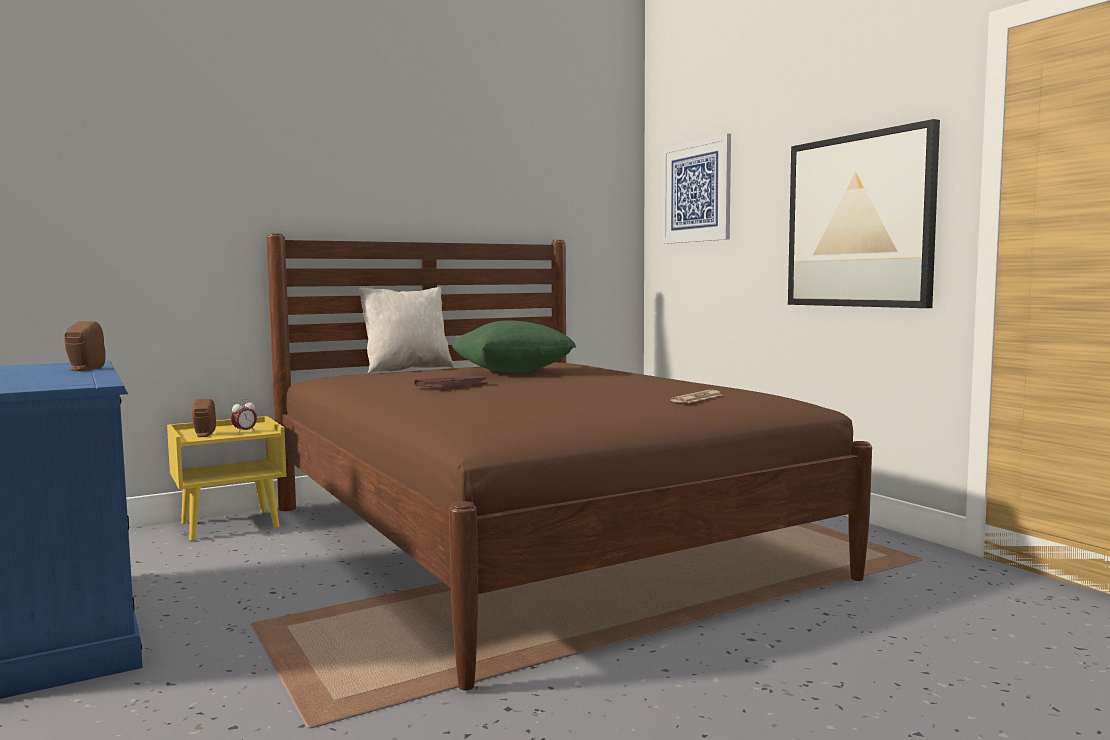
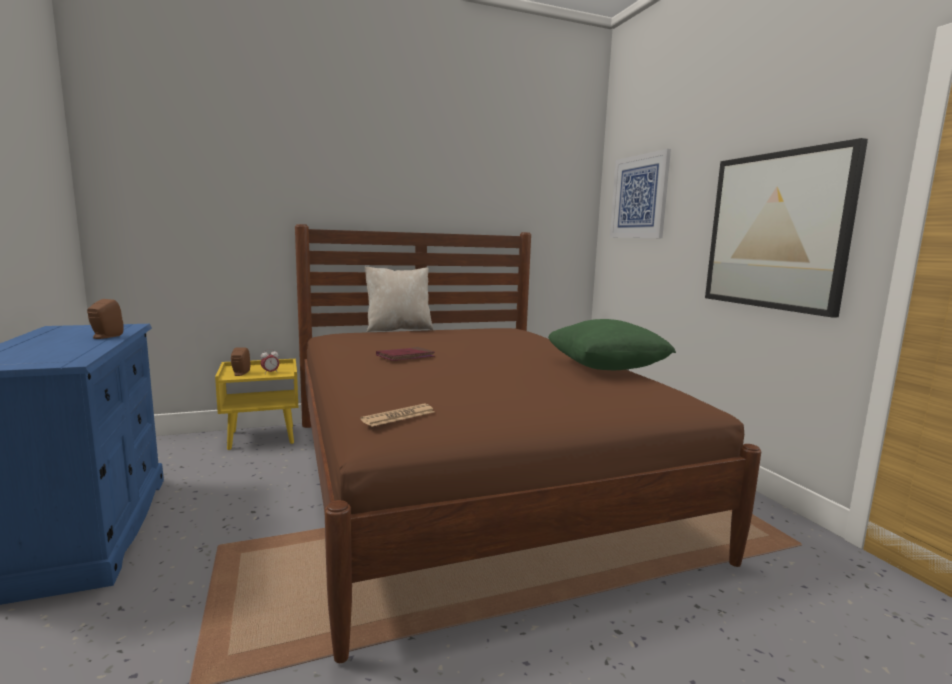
camera: 10 degrees right, 5 degrees up
green pillow [452,320,576,373] -> green pillow moved to [548,319,676,370]
newspaper [670,390,722,403] -> newspaper moved to [360,404,434,427]

